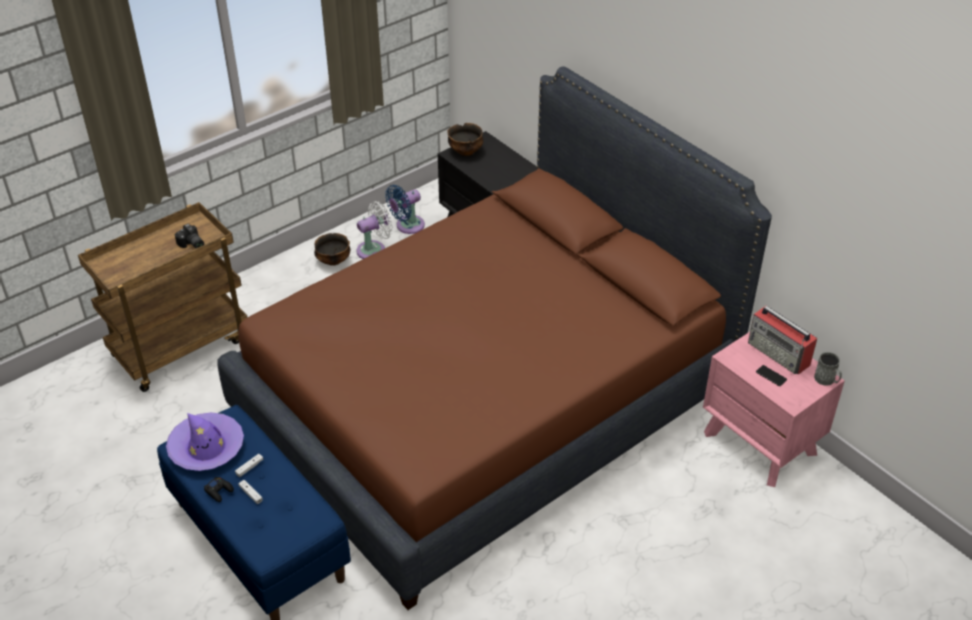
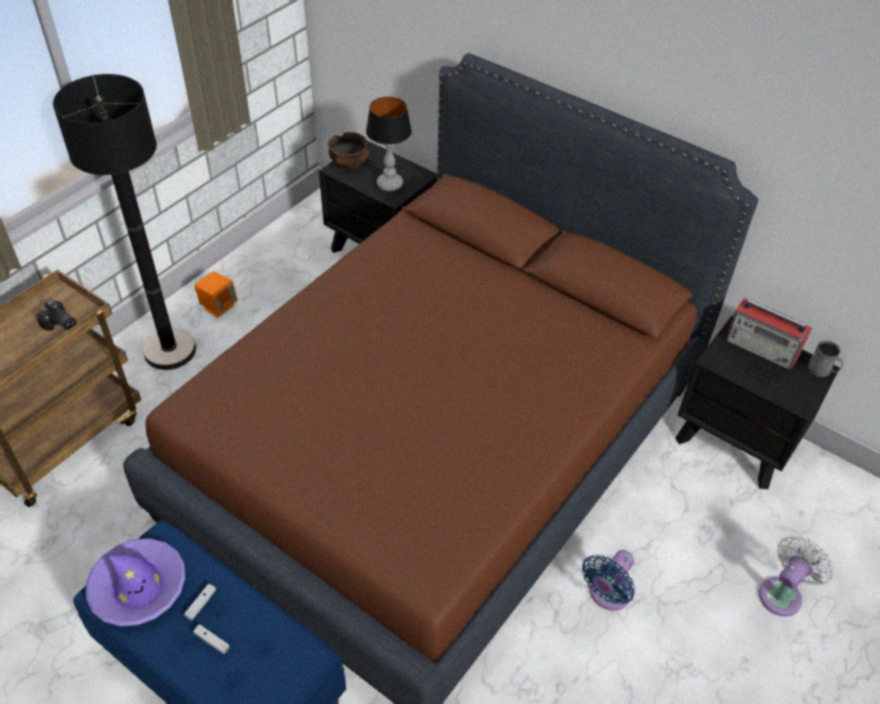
camera: 15 degrees left, 5 degrees up
black game controller [204,477,234,502] -> none
bowl [314,233,350,266] -> orange speaker [194,271,237,318]
white fan [356,201,393,259] -> white fan moved to [759,535,834,617]
blue fan [385,185,425,234] -> blue fan moved to [582,550,635,610]
pink nightstand [703,332,845,487] -> black nightstand [675,316,840,489]
none -> black floor lamp [53,74,196,370]
none -> table lamp [366,97,412,191]

